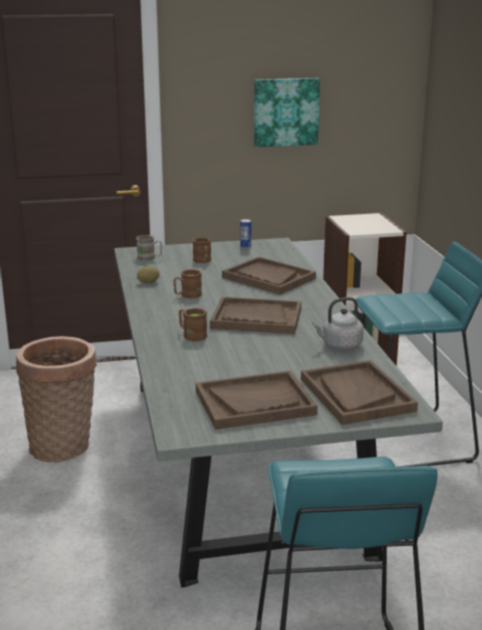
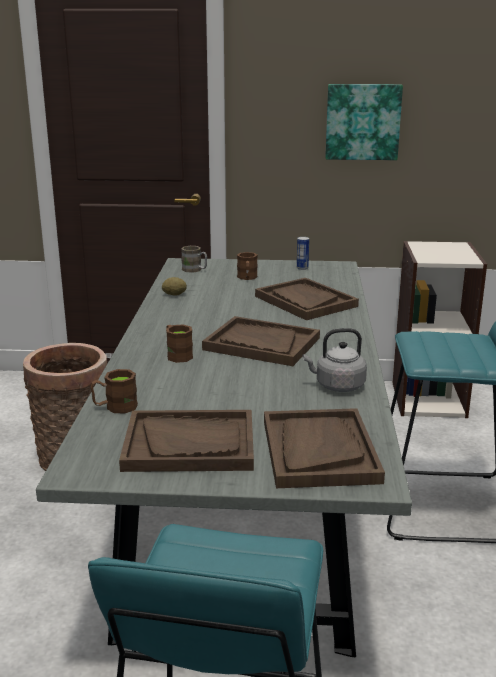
camera: 15 degrees right, 0 degrees up
brown mug [173,269,202,298] -> brown mug moved to [91,369,138,414]

